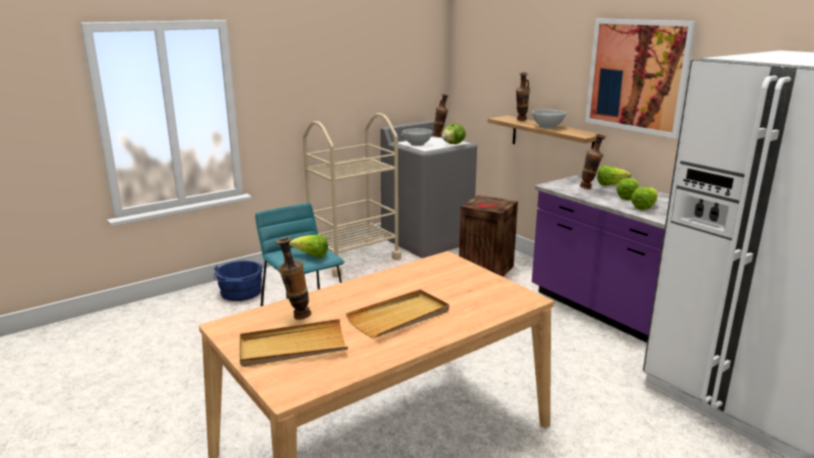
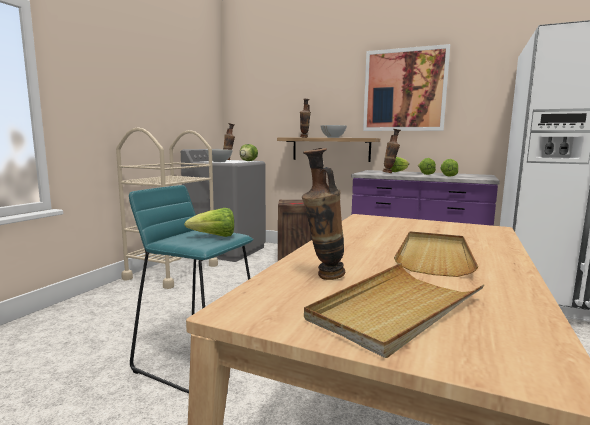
camera: 30 degrees left, 10 degrees down
blue bucket [214,261,263,301] -> none

